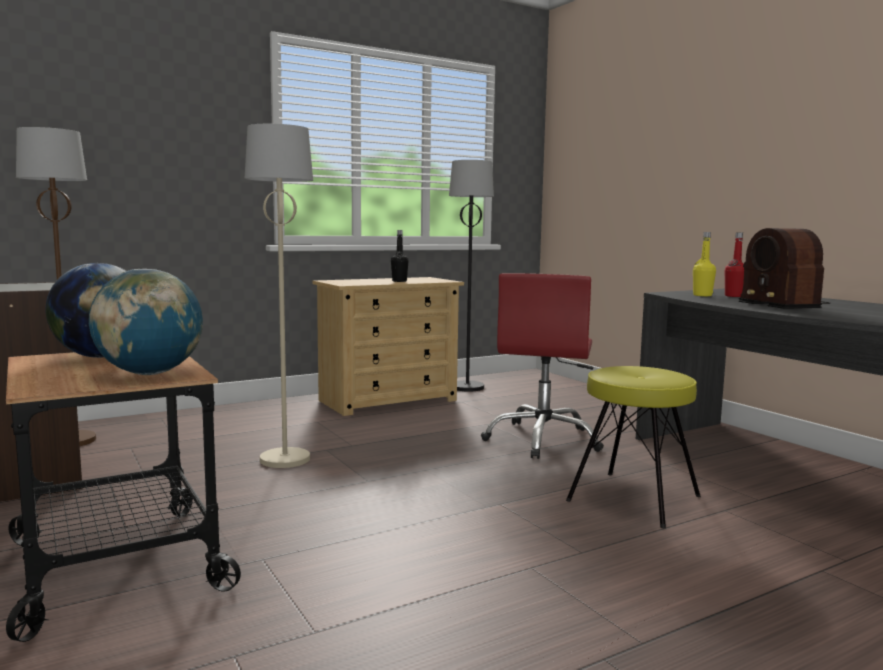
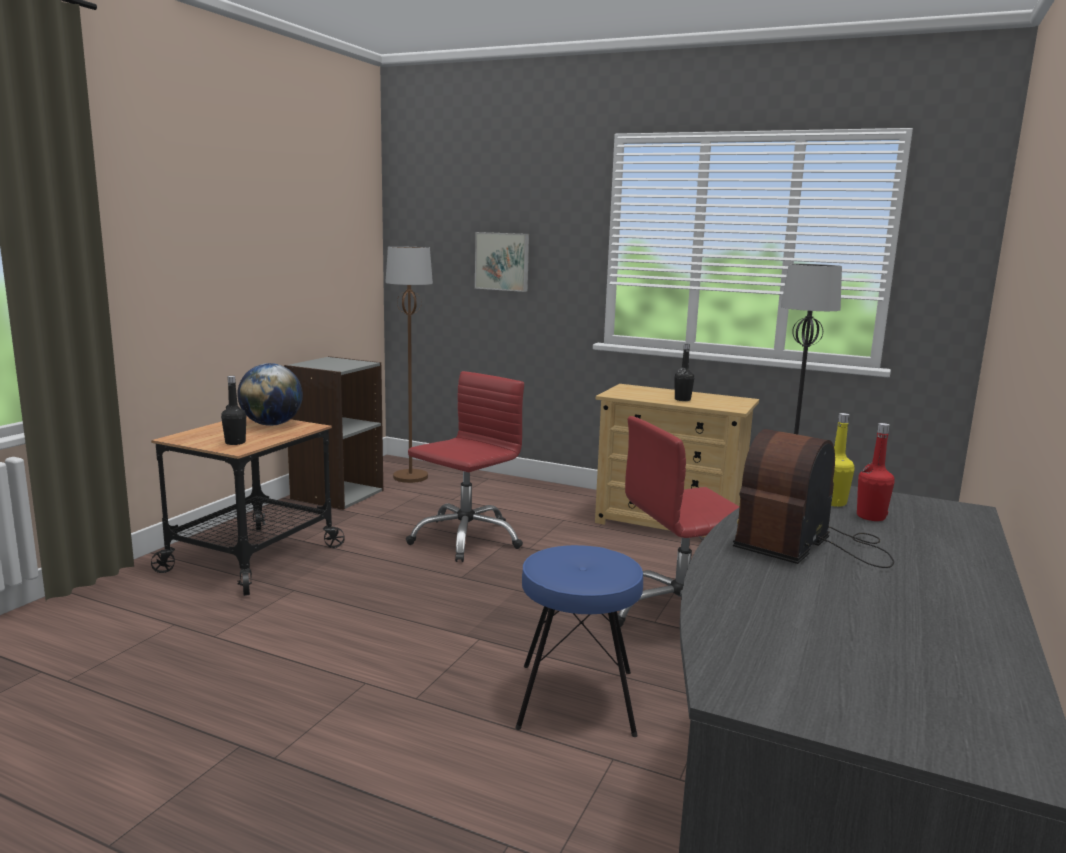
camera: 55 degrees right, 5 degrees up
globe [89,269,203,375] -> black bottle [221,376,246,445]
beige floor lamp [245,124,313,468] -> red office chair [406,371,524,562]
yellow stool [566,366,701,528] -> blue stool [515,545,643,737]
none -> picture [475,232,529,292]

